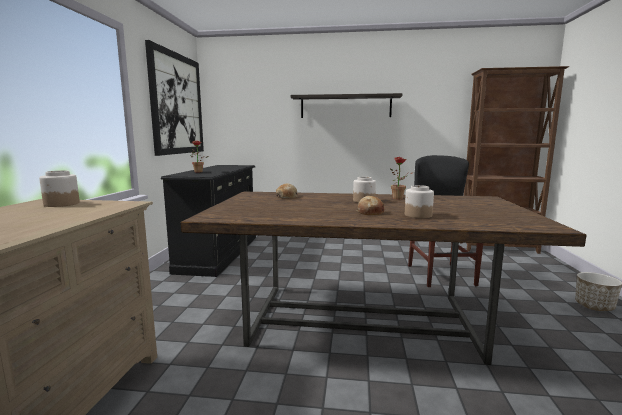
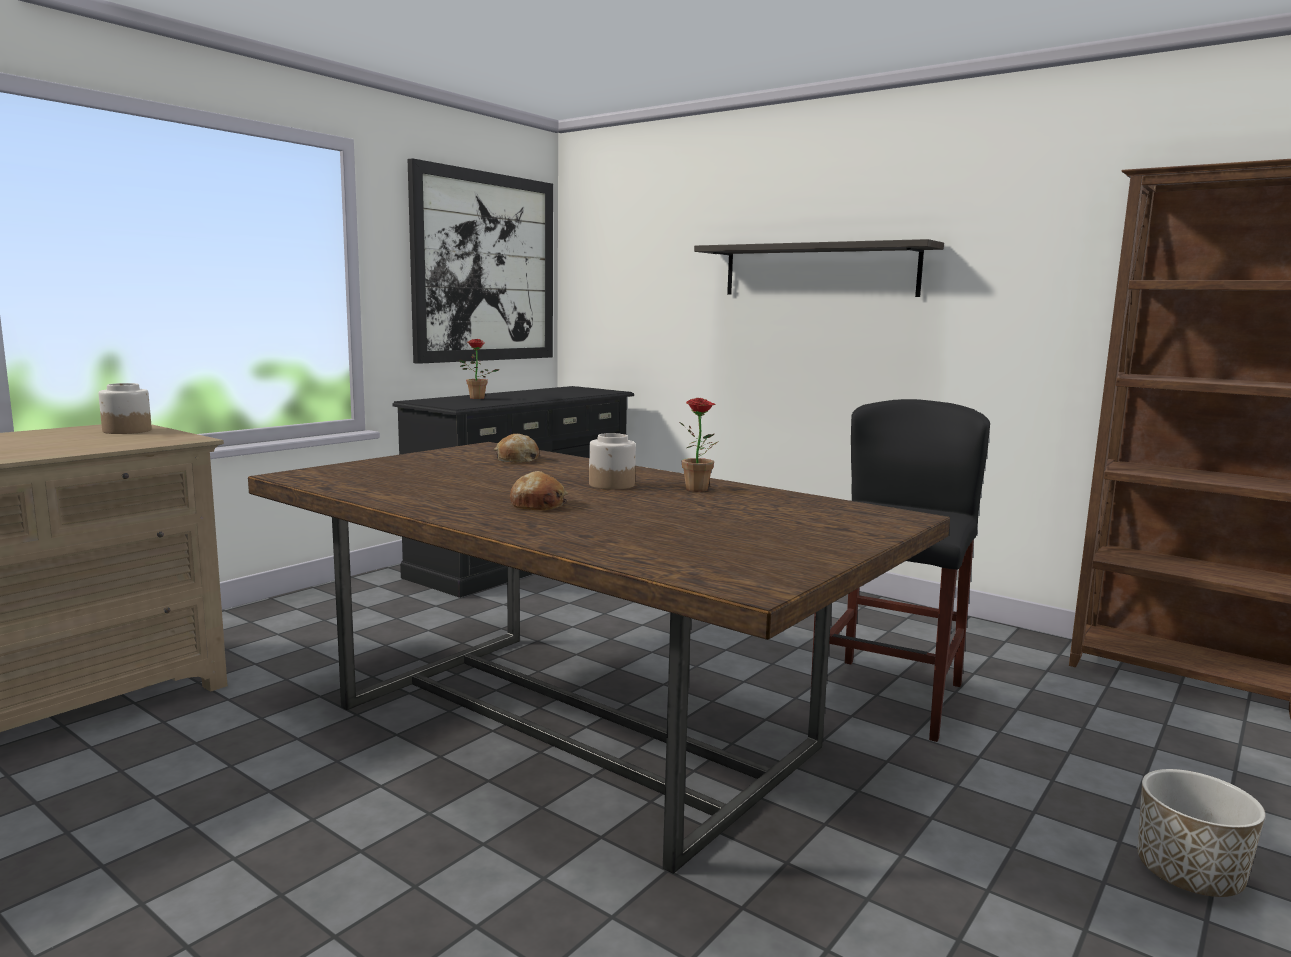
camera: 30 degrees right, 0 degrees up
jar [405,185,434,218] -> none

